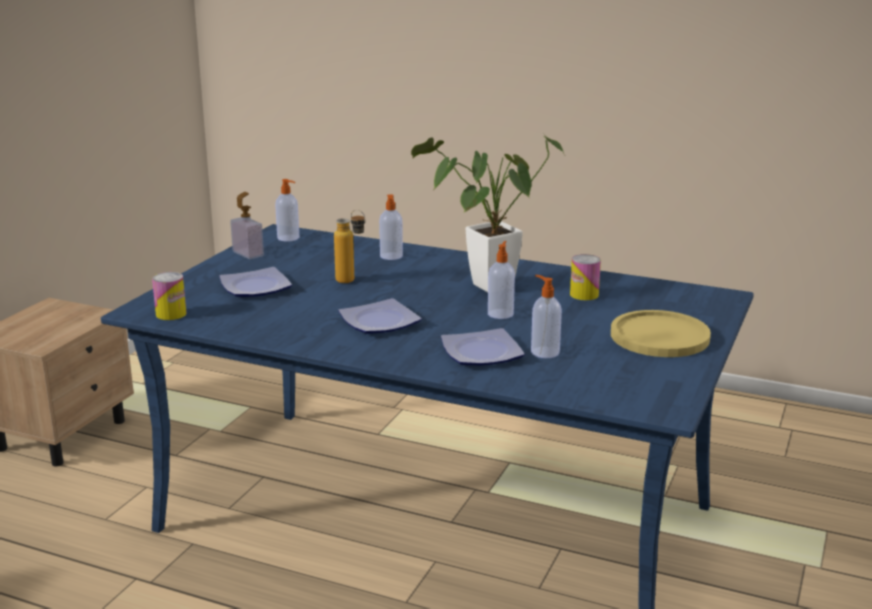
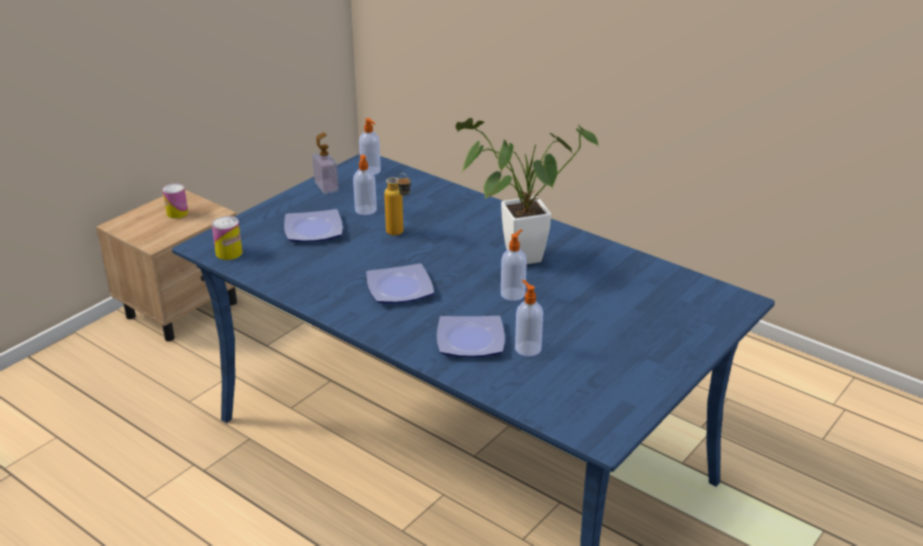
camera: 15 degrees right, 10 degrees up
soap dispenser [379,194,403,260] -> soap dispenser moved to [353,155,377,215]
can [570,254,601,300] -> can moved to [163,183,188,219]
yellow plate [611,310,711,357] -> none

